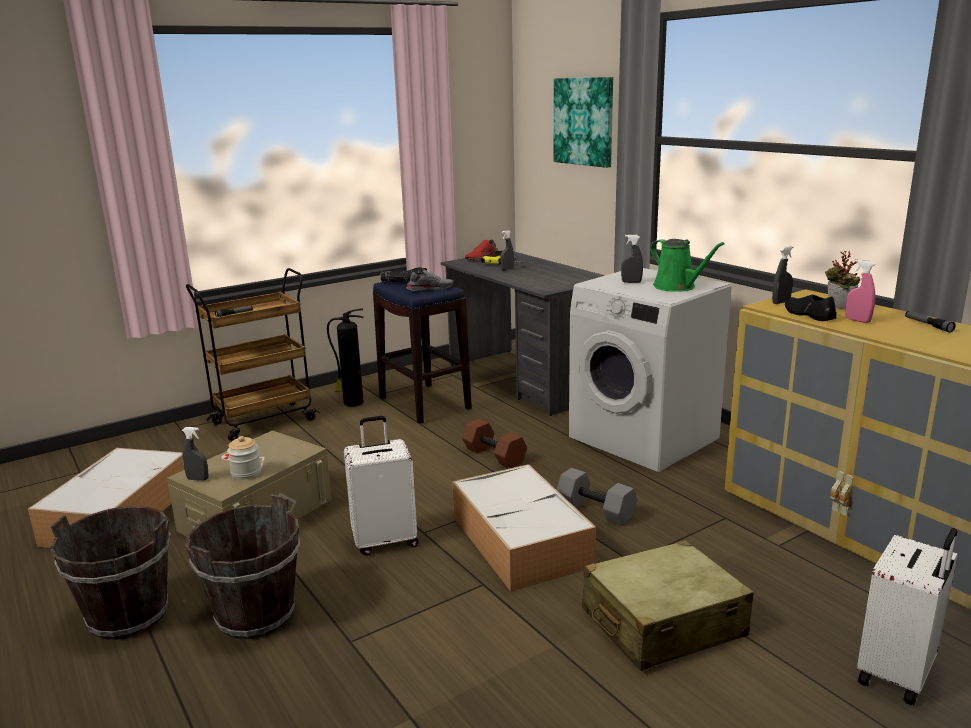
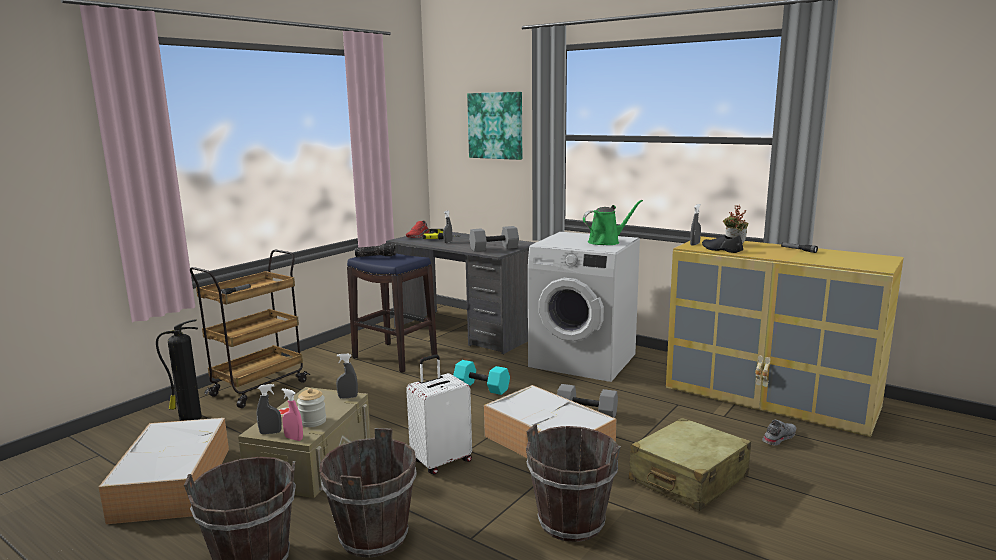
camera: 20 degrees left, 5 degrees down
fire extinguisher [327,309,364,407] -> fire extinguisher moved to [156,319,202,421]
grey shoe [406,269,453,291] -> grey shoe moved to [762,420,796,445]
brown dumbbell [462,419,527,468] -> turquoise dumbbell [453,360,510,395]
grey spray bottle [621,235,643,283] -> grey spray bottle moved to [336,354,358,398]
green watering can [651,239,725,292] -> green watering can turned 60 degrees counterclockwise [583,200,643,245]
pink spray bottle [846,259,875,323] -> pink spray bottle moved to [282,388,303,441]
white suitcase [857,528,958,705] -> none
none -> grey dumbbell [469,226,519,252]
none -> brown bucket [526,424,621,542]

